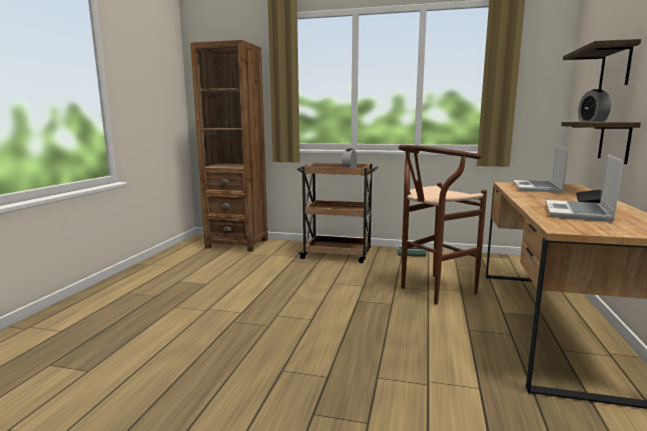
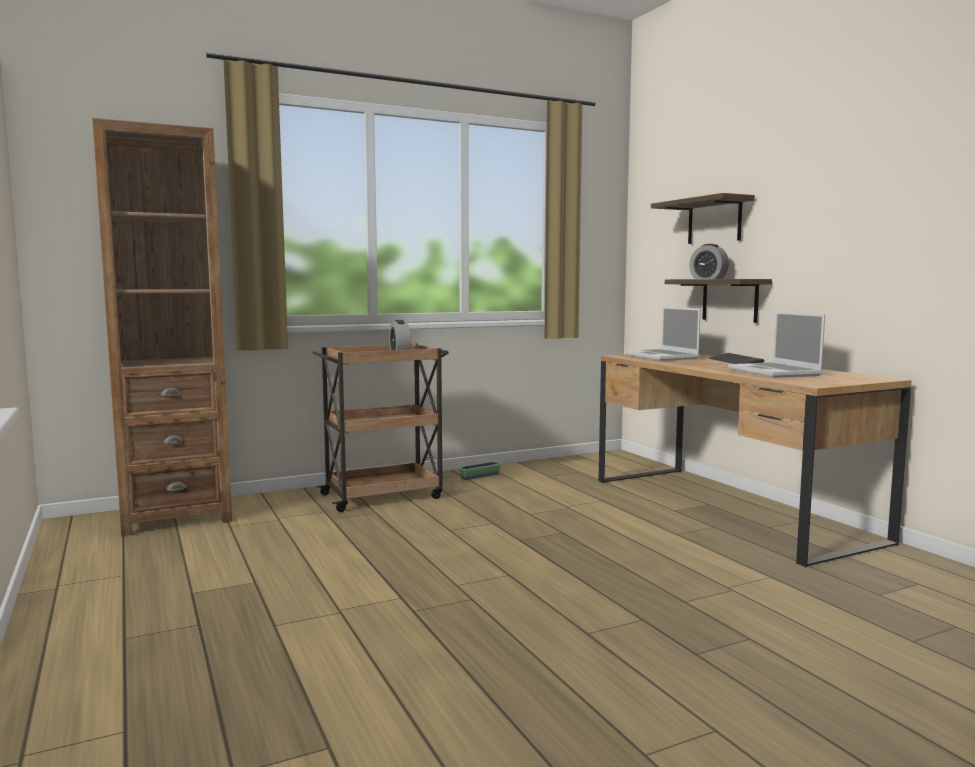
camera: 40 degrees left, 5 degrees down
brown stool [398,145,487,304] -> none

